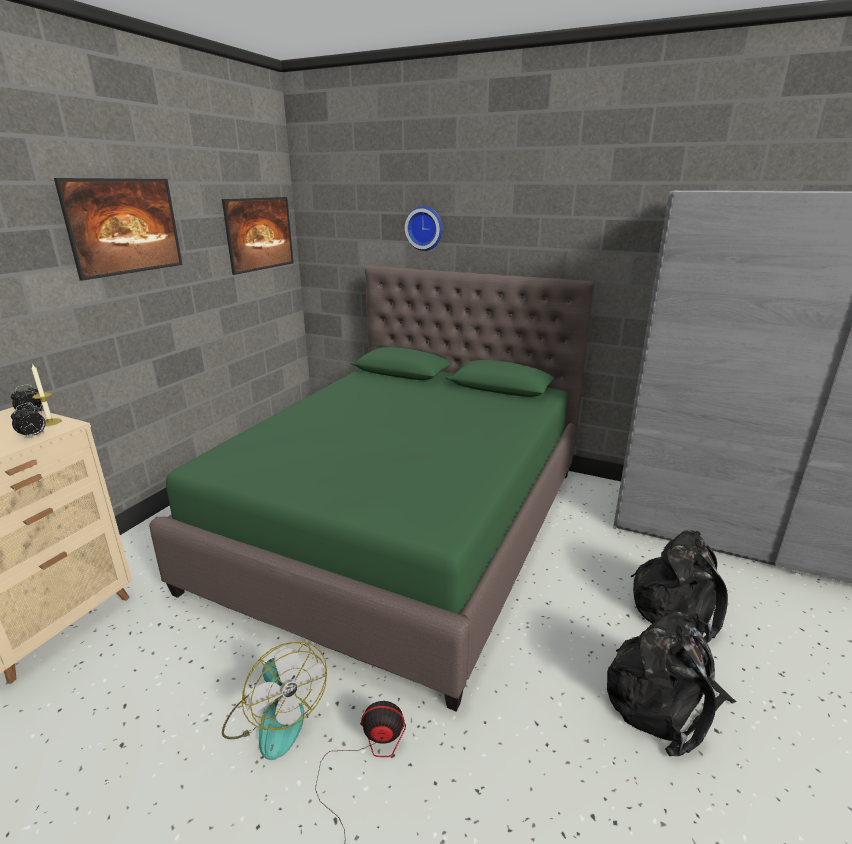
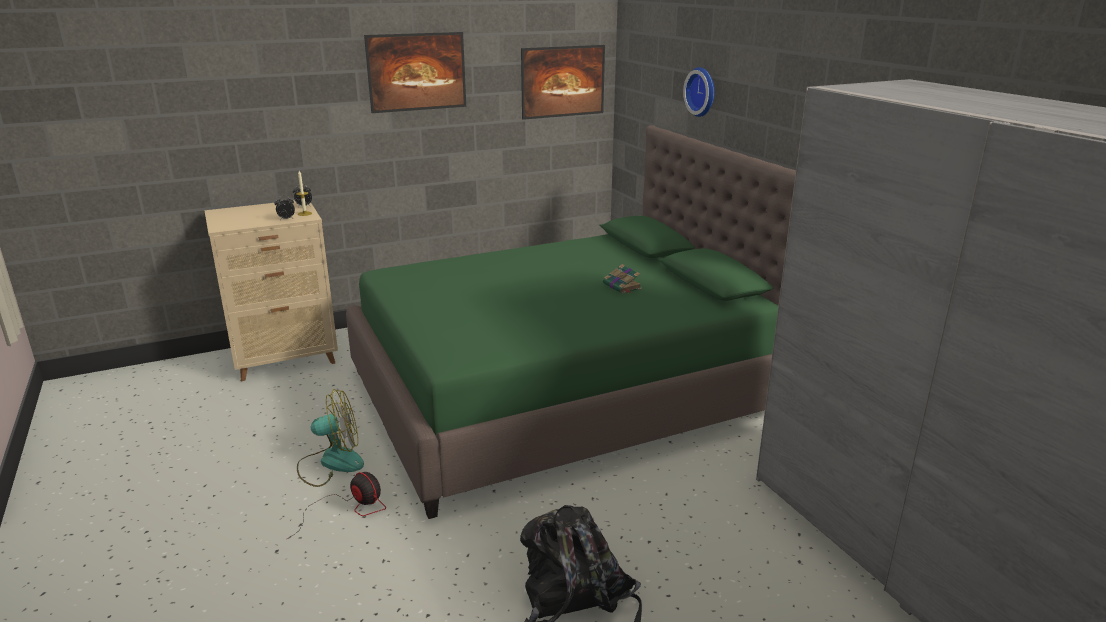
camera: 40 degrees right, 0 degrees up
fan [222,642,327,760] -> fan turned 105 degrees counterclockwise [297,389,364,487]
black backpack [631,530,728,643] -> none
none -> book [603,264,642,294]

